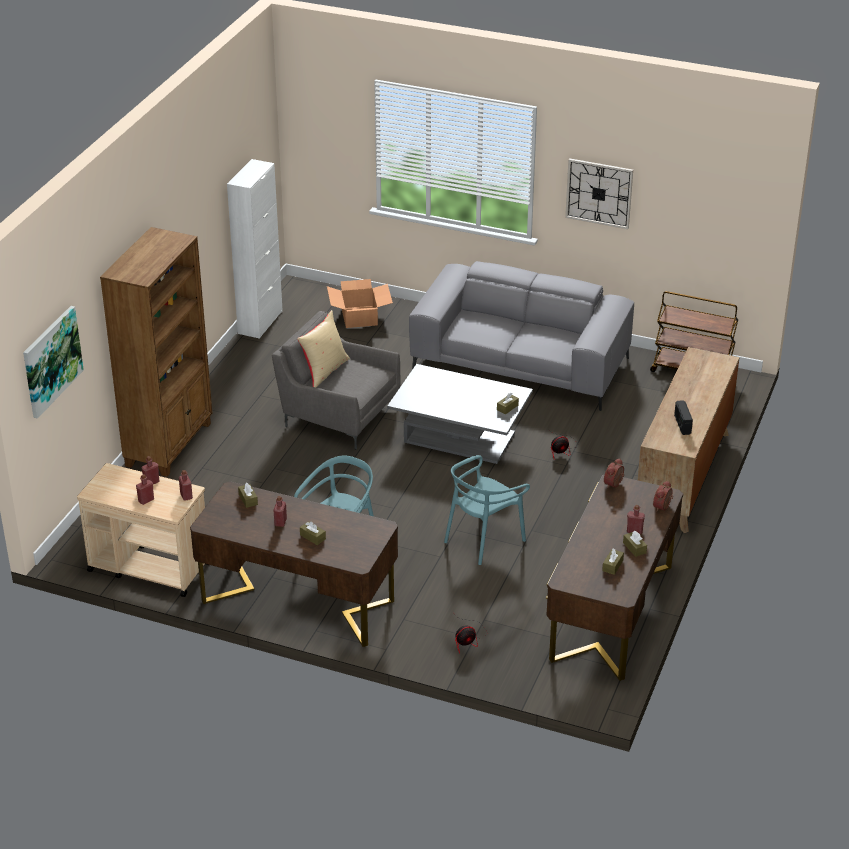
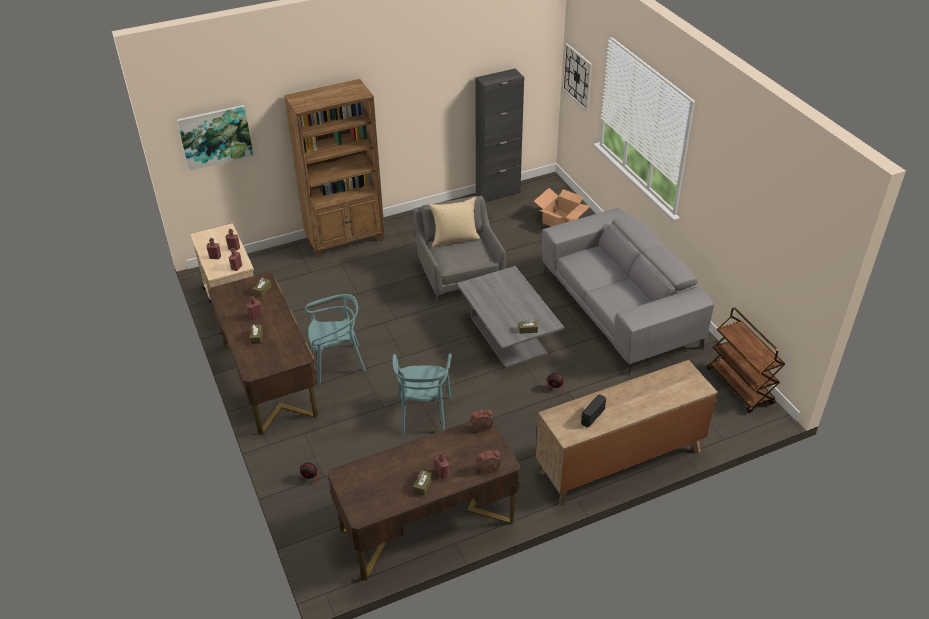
camera: 45 degrees right, 5 degrees up
white cabinet [227,159,283,339] -> black cabinet [475,69,524,202]
turquoise chair [444,455,530,565] -> turquoise chair turned 90 degrees counterclockwise [393,353,452,434]
wall clock [565,158,633,229] -> wall clock moved to [562,43,593,111]
brown tissue box [602,548,624,575] -> none

